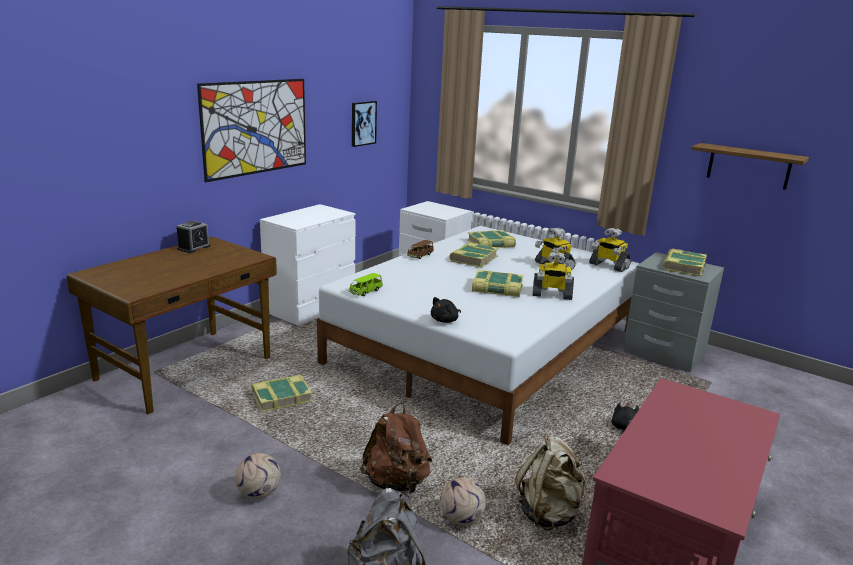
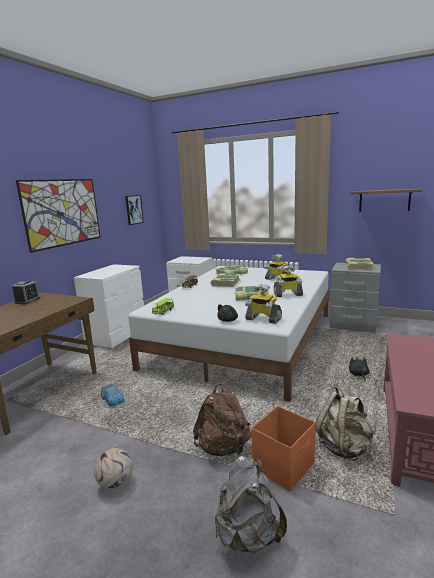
camera: 10 degrees left, 5 degrees down
book [252,375,312,412] -> toy car [101,384,125,407]
football [440,477,486,525] -> orange storage box [251,406,316,491]
toy robot [589,228,631,272] -> toy robot moved to [245,284,282,324]

